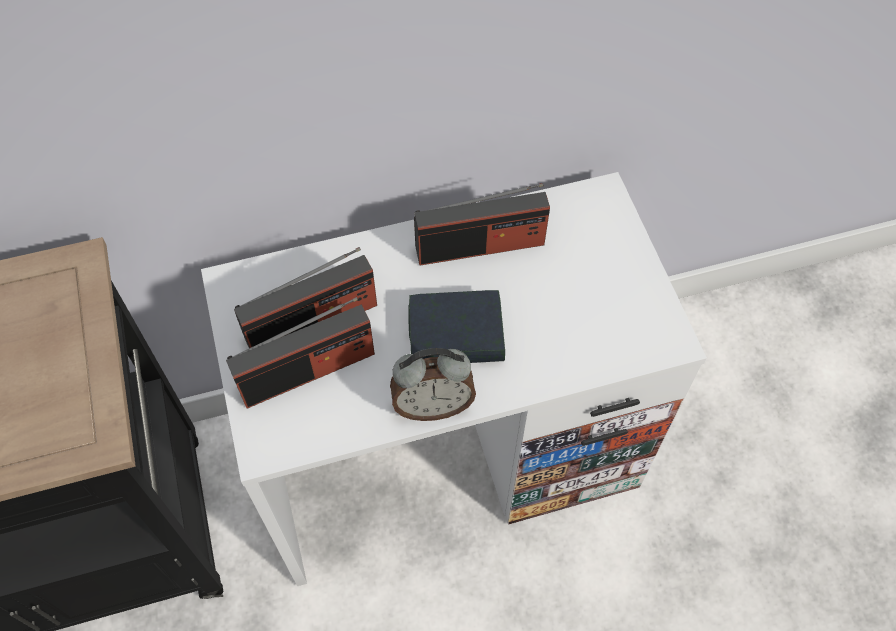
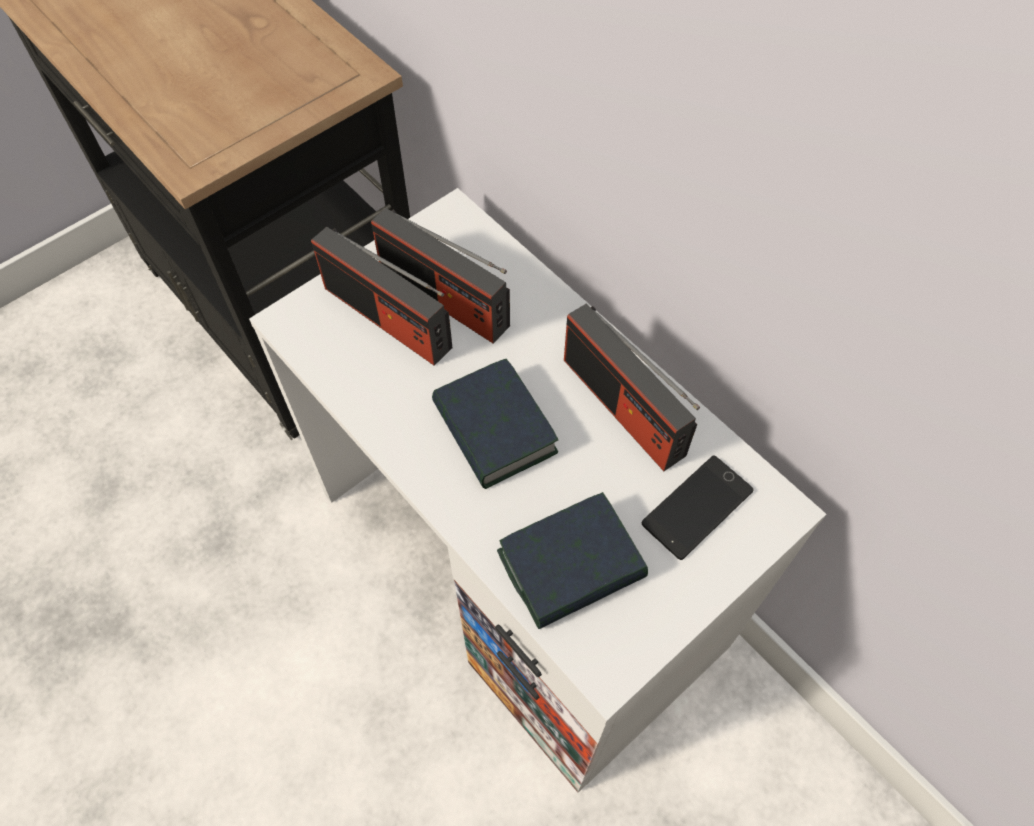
camera: 65 degrees right, 0 degrees up
alarm clock [390,348,476,421] -> none
none -> book [497,492,648,629]
none -> phone [642,455,754,560]

